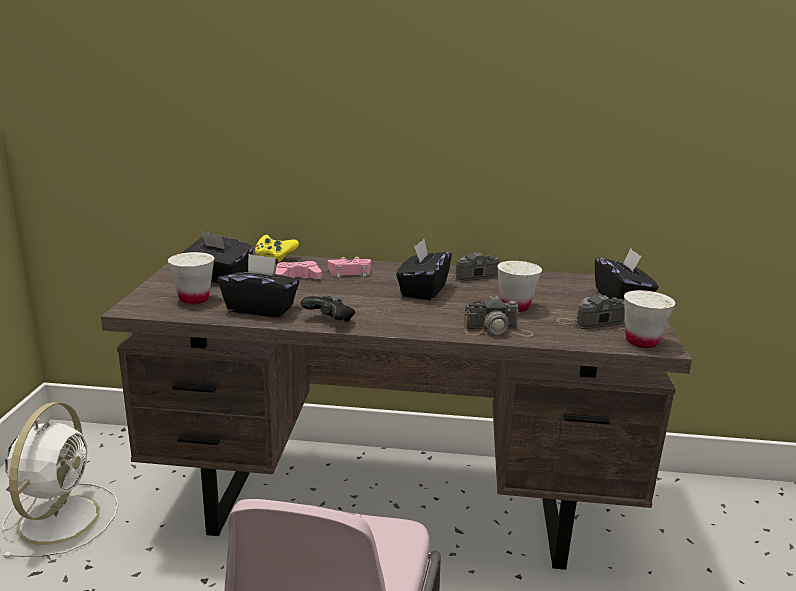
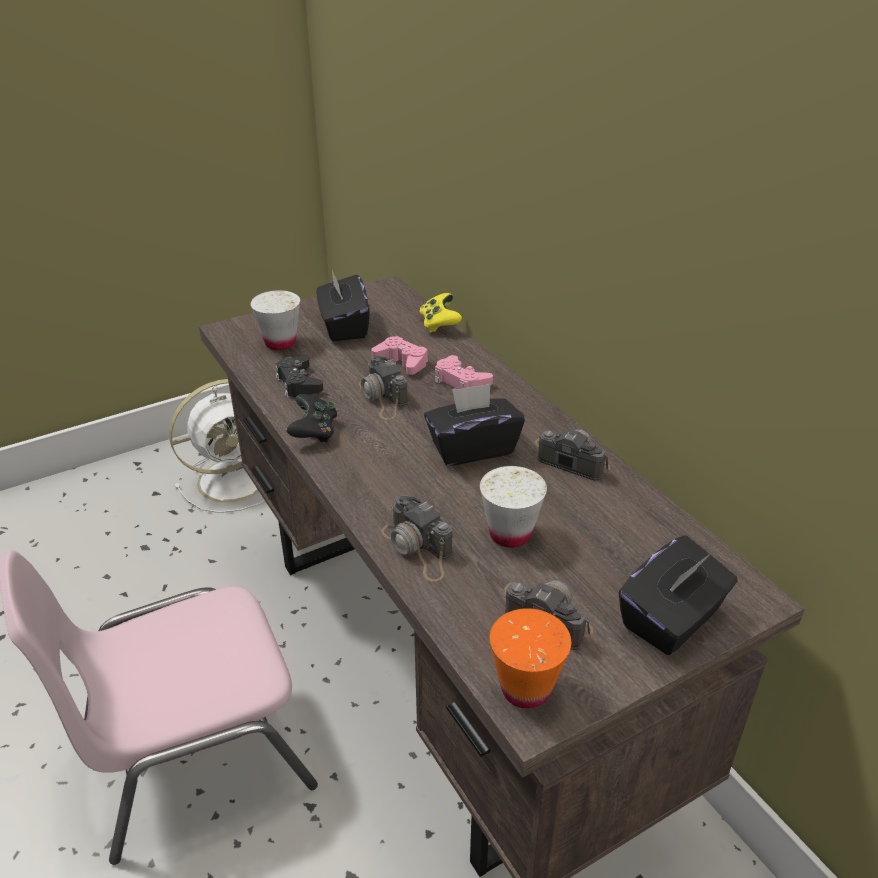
camera: 55 degrees right, 15 degrees up
black tissue box [218,254,299,317] -> black game controller [275,356,323,397]
white cup [624,290,675,348] -> orange cup [490,608,571,709]
none -> camera [359,355,408,420]

